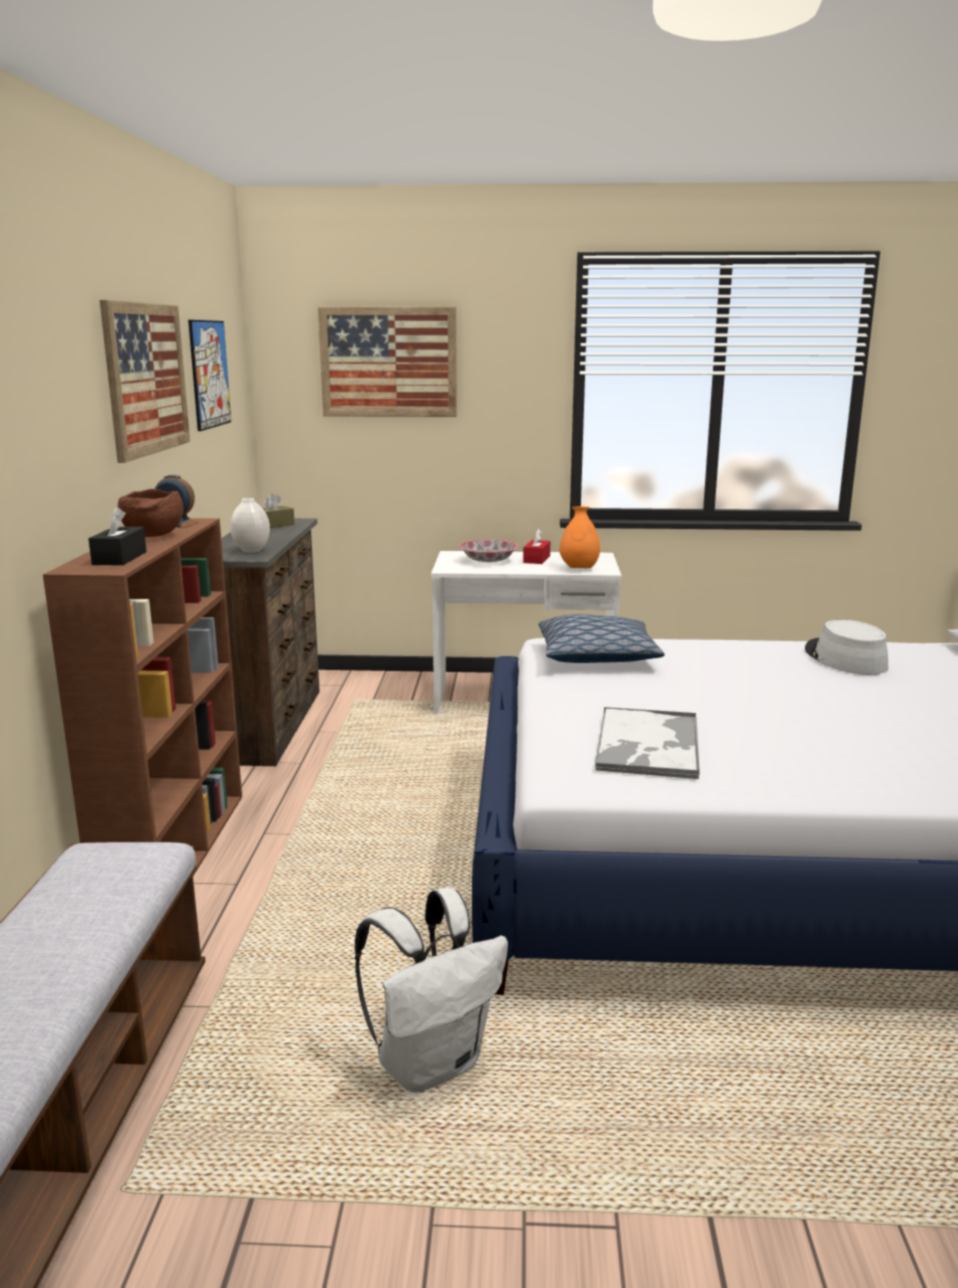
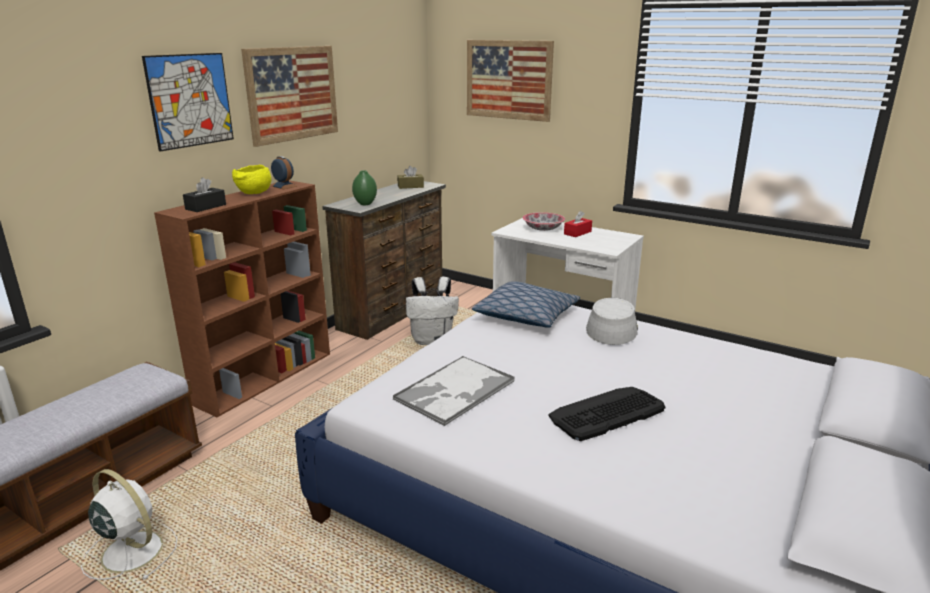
camera: 30 degrees right, 5 degrees up
brown bowl [118,489,184,537] -> yellow bowl [232,165,272,194]
picture [188,320,231,431] -> picture moved to [142,53,234,152]
white vase [230,498,270,553] -> green vase [352,170,377,205]
white backpack [355,887,508,1092] -> white backpack moved to [406,277,459,345]
orange vase [559,506,600,568] -> none
grey hat [805,620,888,675] -> grey hat moved to [586,298,638,345]
none -> white fan [81,469,177,580]
none -> keyboard [548,387,665,441]

